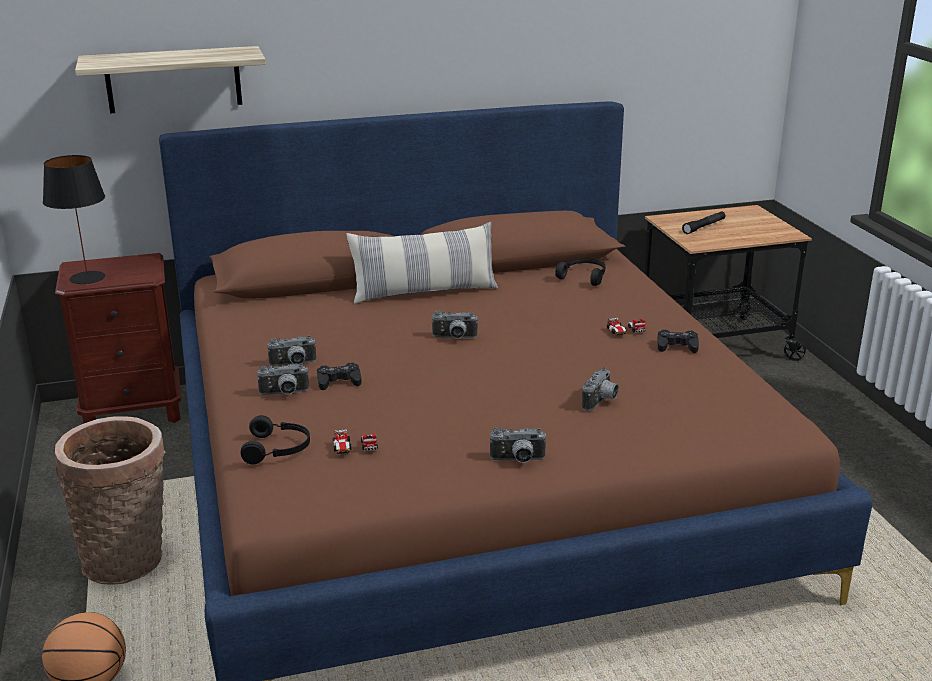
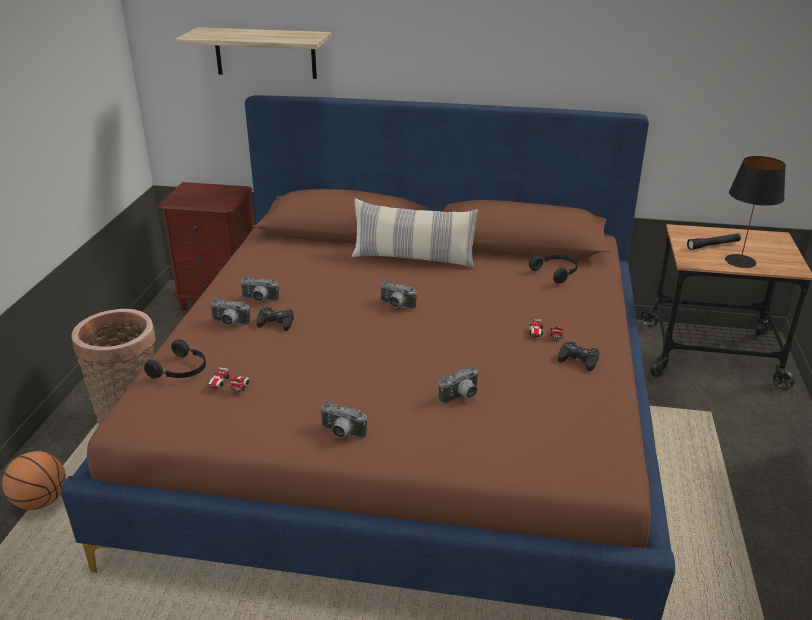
camera: 25 degrees right, 5 degrees up
black table lamp [43,155,105,284] -> black table lamp moved to [725,156,786,268]

